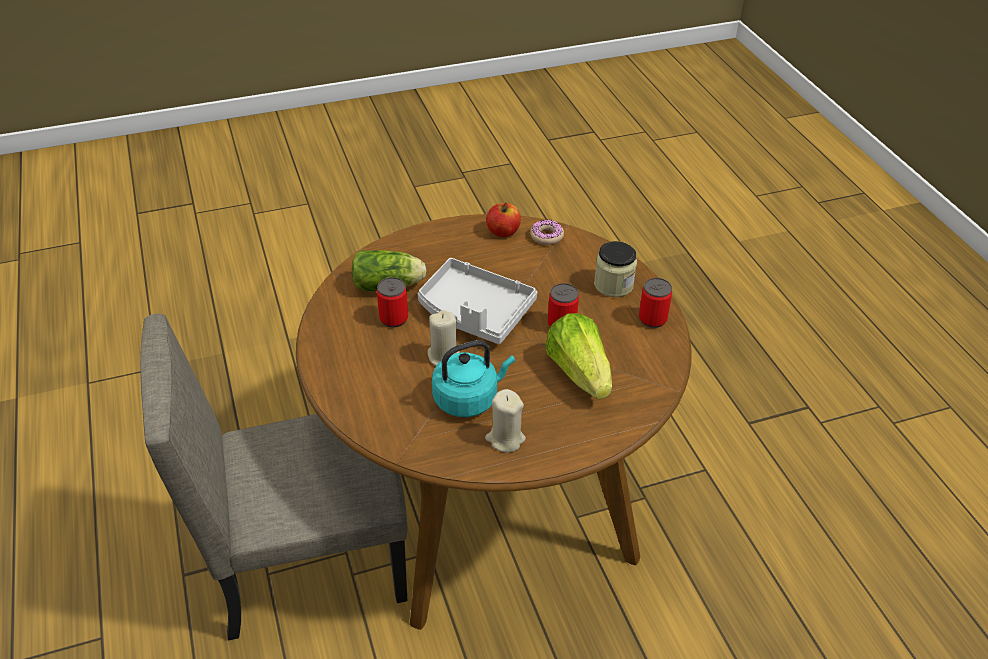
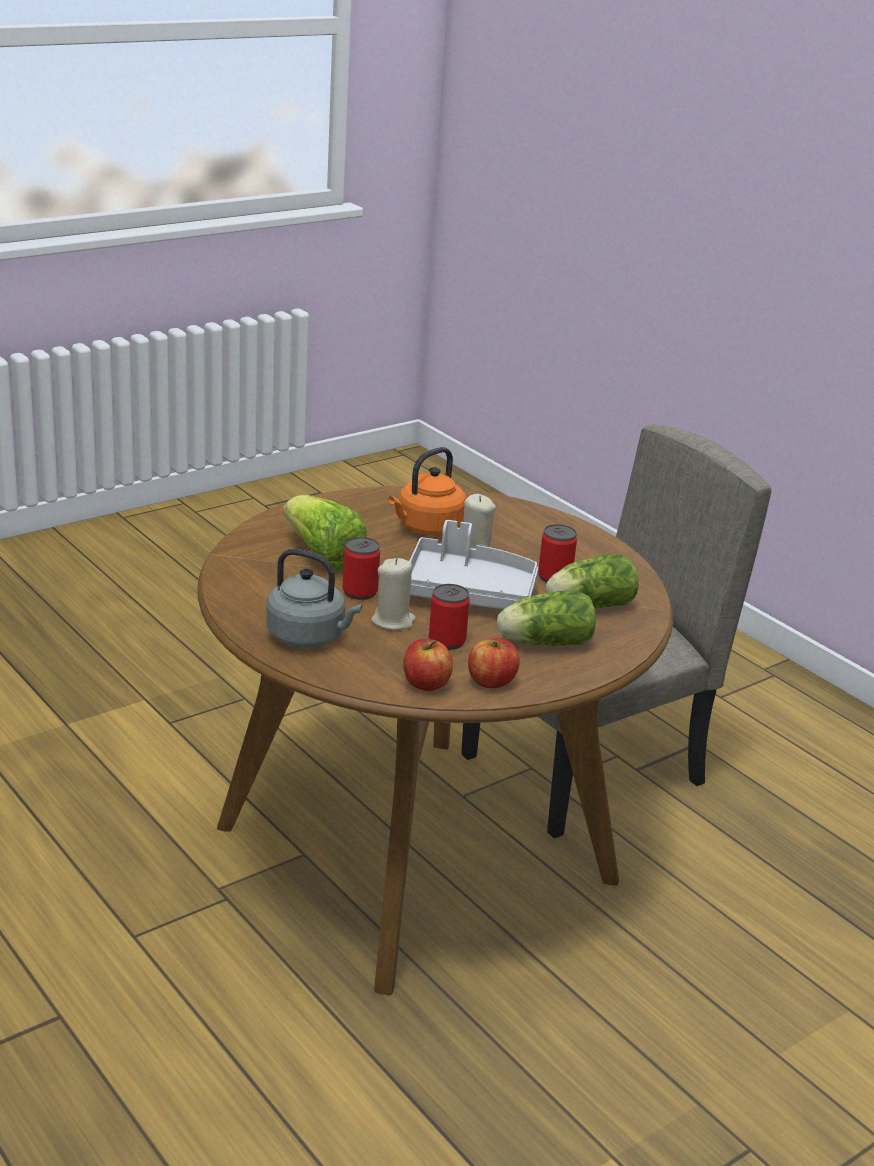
camera: 160 degrees right, 15 degrees down
turquoise kettle [432,340,515,417] -> orange kettle [389,447,466,536]
beige candle [485,389,526,453] -> beige candle moved to [371,558,416,630]
donut [530,220,564,245] -> apple [403,639,453,691]
jar [594,241,637,297] -> grey kettle [266,549,362,648]
can [639,278,672,328] -> can moved to [429,584,470,650]
none -> lettuce [497,590,596,646]

